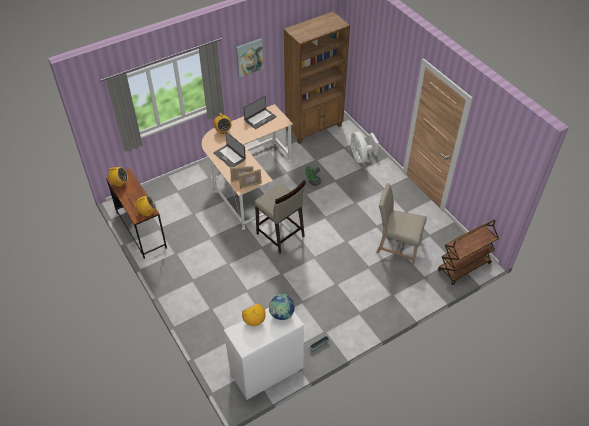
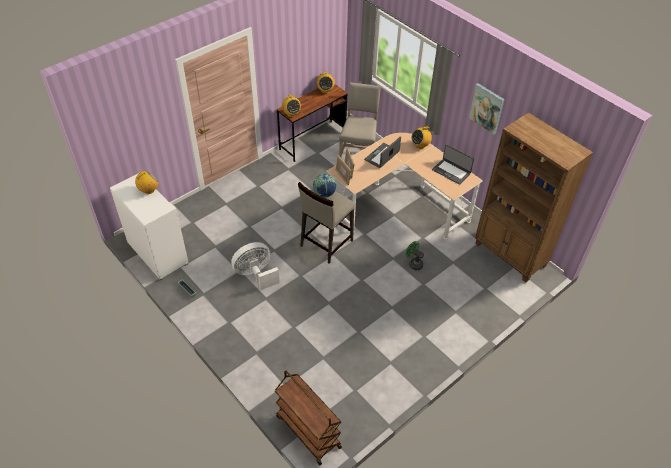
camera: 80 degrees right, 0 degrees up
globe [269,294,295,320] -> globe moved to [313,174,337,198]
white fan [350,132,379,163] -> white fan moved to [231,242,280,290]
beige chair [376,183,427,265] -> beige chair moved to [339,82,381,158]

